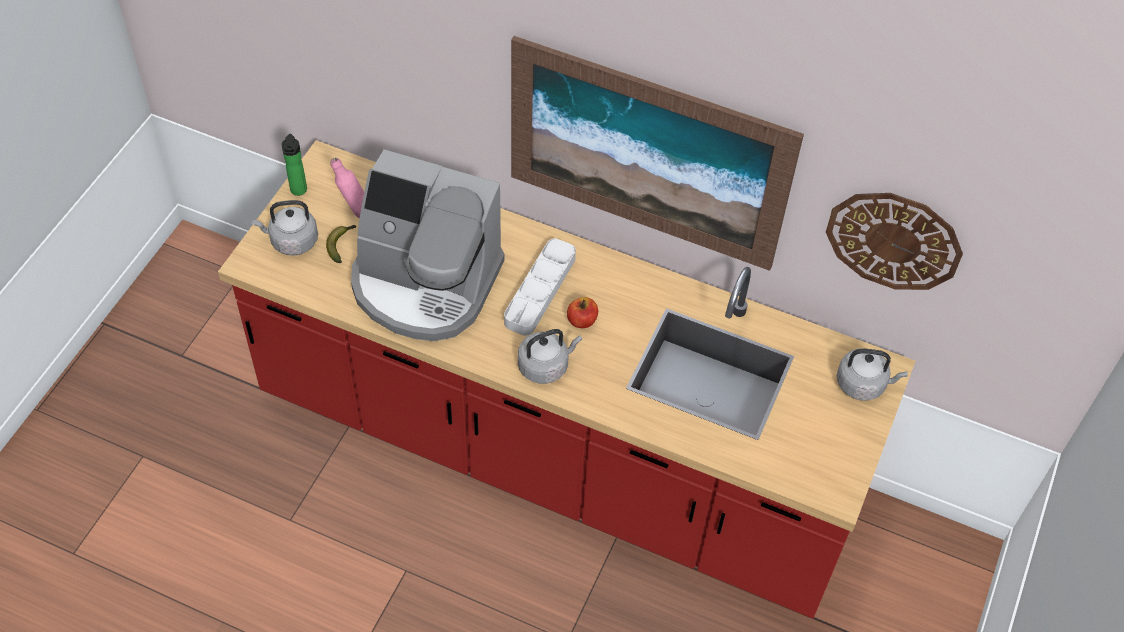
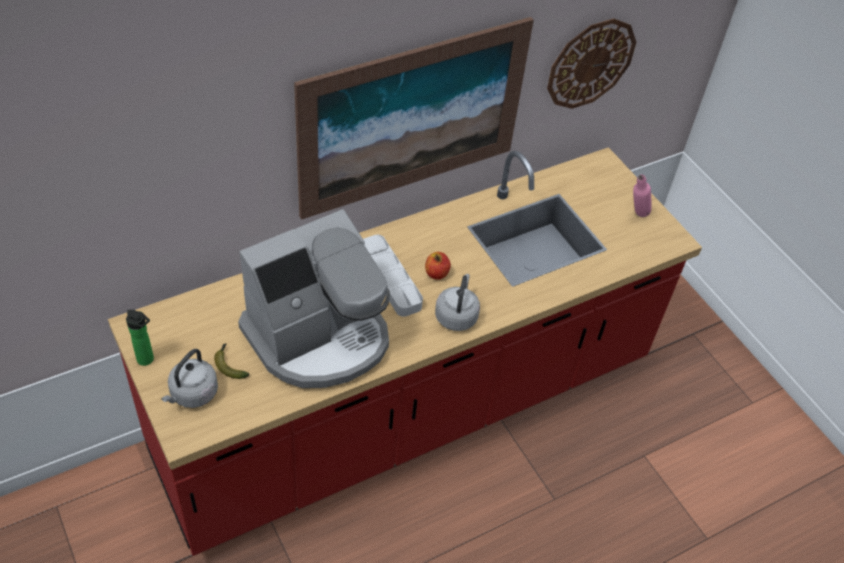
camera: 55 degrees left, 5 degrees down
pink bottle [330,158,364,218] -> pink bottle moved to [633,174,651,217]
grey kettle [837,348,908,401] -> none

